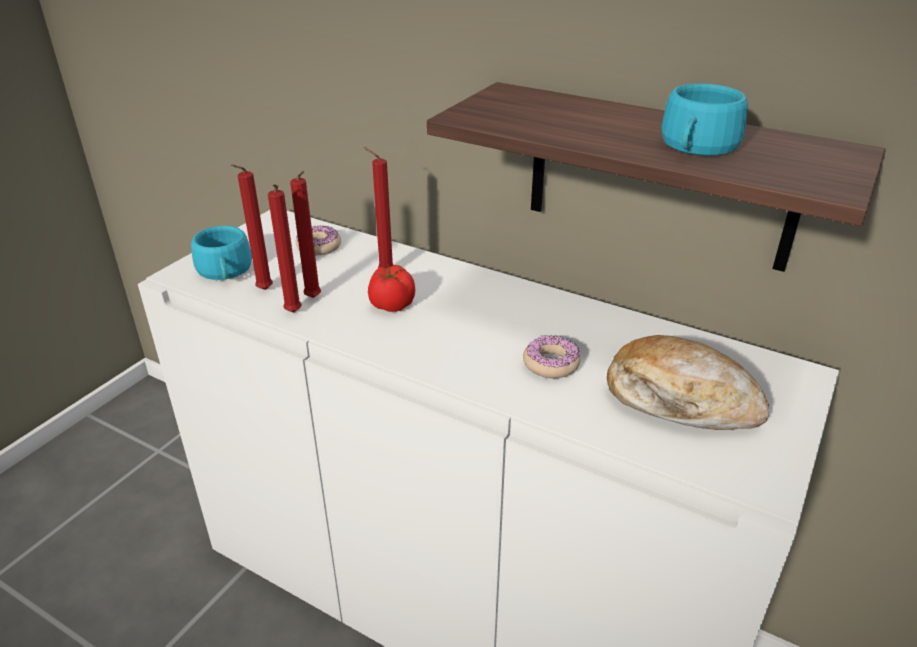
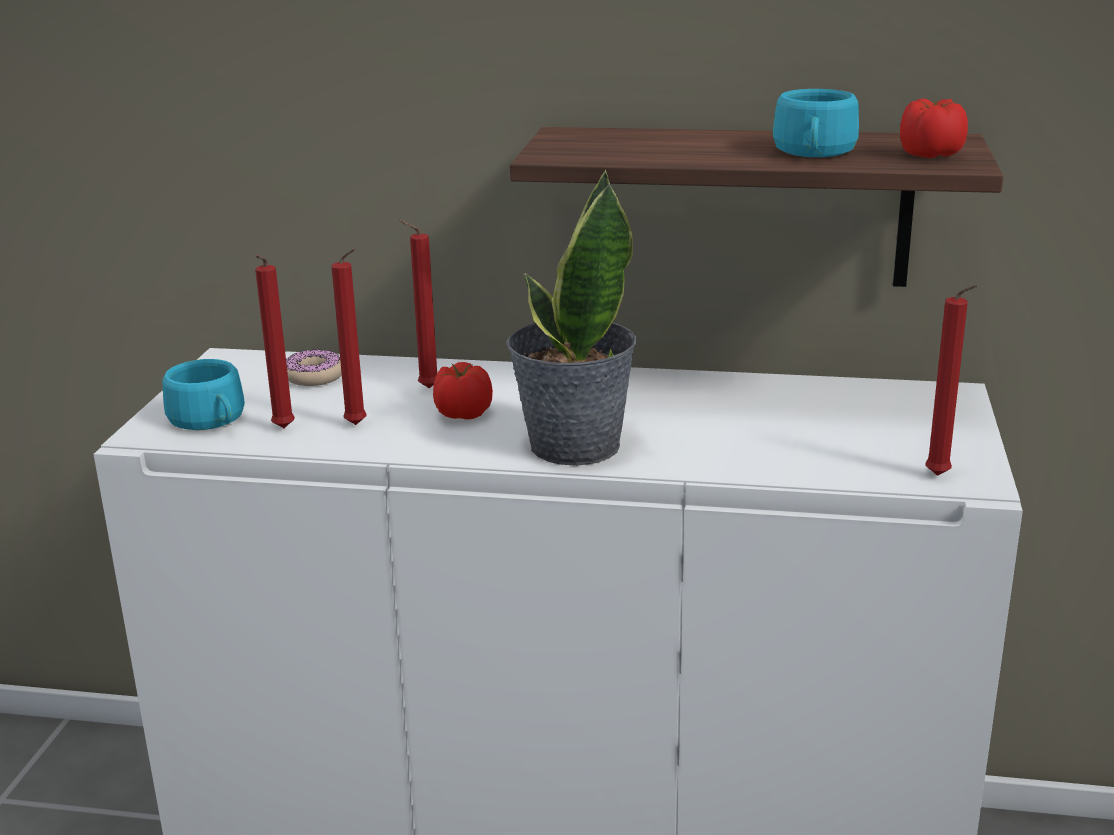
camera: 20 degrees left, 10 degrees down
red candle [268,184,302,313] -> red candle moved to [925,285,977,476]
donut [523,335,581,378] -> none
bread [607,335,769,430] -> none
none -> potted plant [506,169,637,466]
none -> tomato [900,98,968,158]

